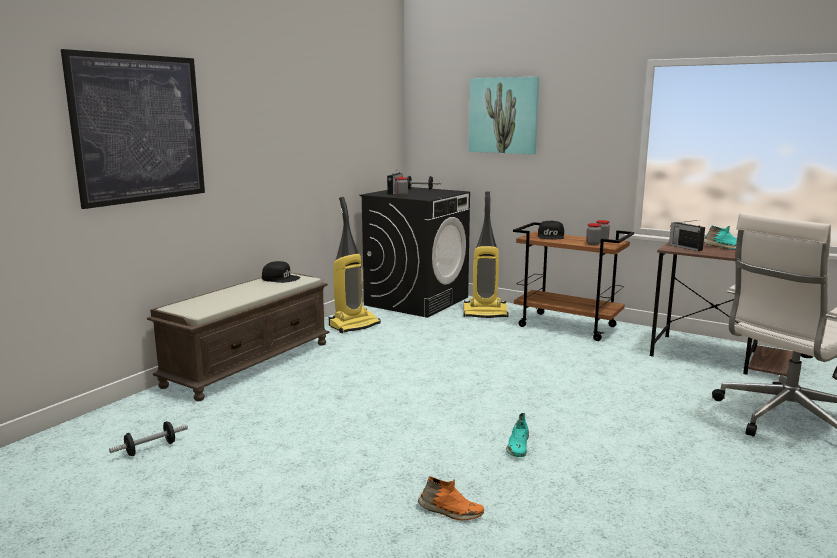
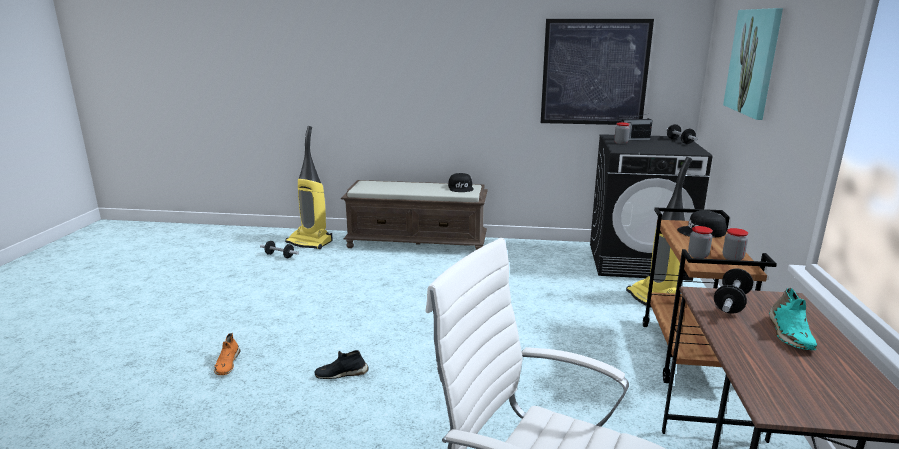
camera: 65 degrees right, 5 degrees up
picture [61,49,205,209] -> picture moved to [541,19,654,125]
vacuum cleaner [329,197,381,333] -> vacuum cleaner moved to [285,126,333,249]
turquoise shoe [506,413,529,457] -> black shoe [315,350,369,379]
radio [669,220,705,251] -> dumbbell [714,268,753,314]

